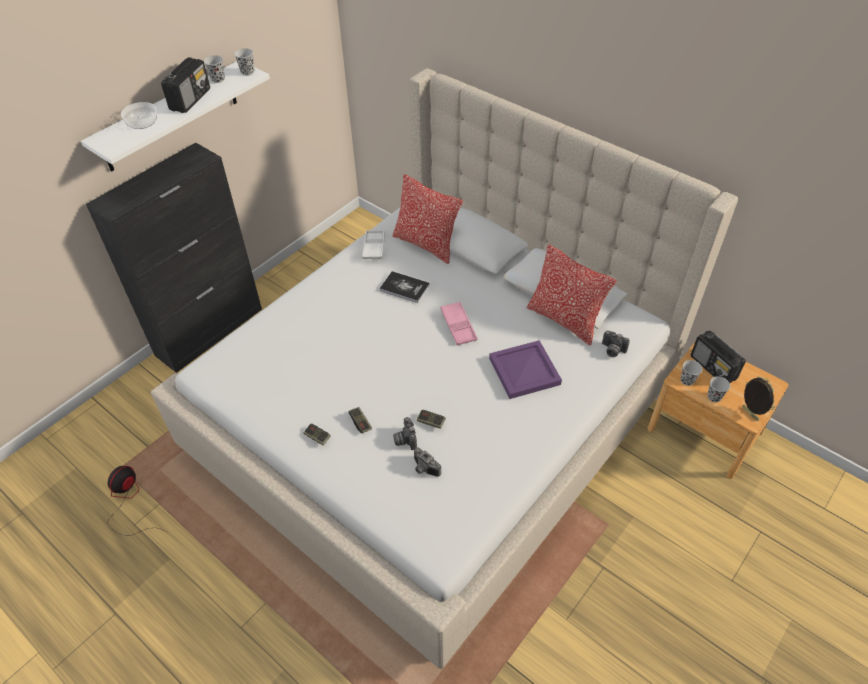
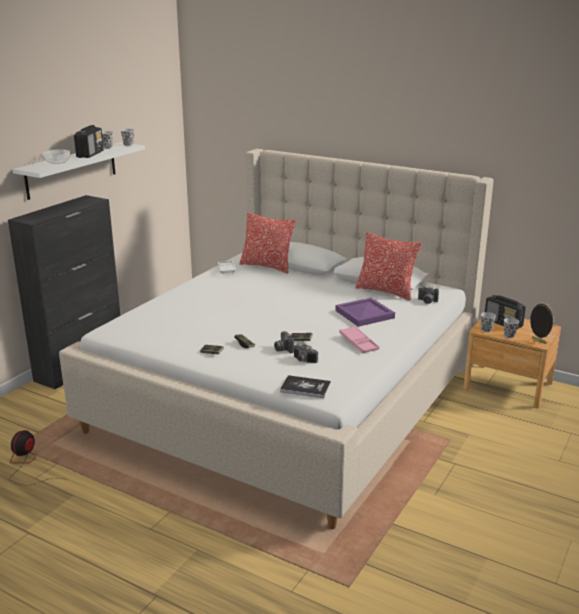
camera: 10 degrees left, 25 degrees down
book [379,271,430,303] -> book moved to [280,375,331,398]
pink tray [440,302,478,345] -> pink tray moved to [339,326,379,353]

